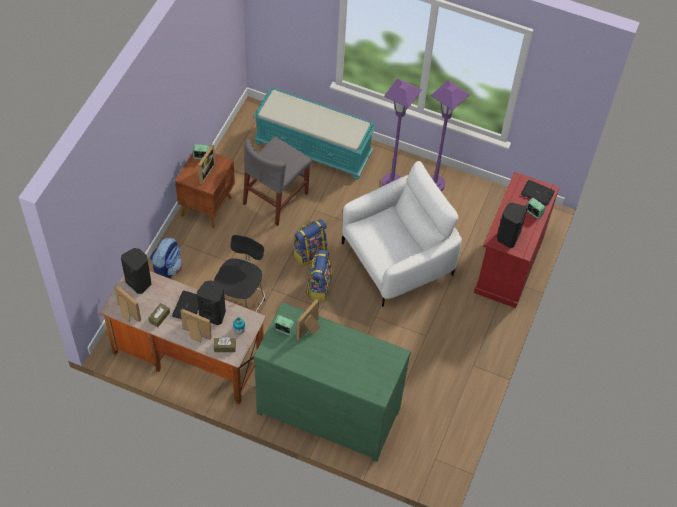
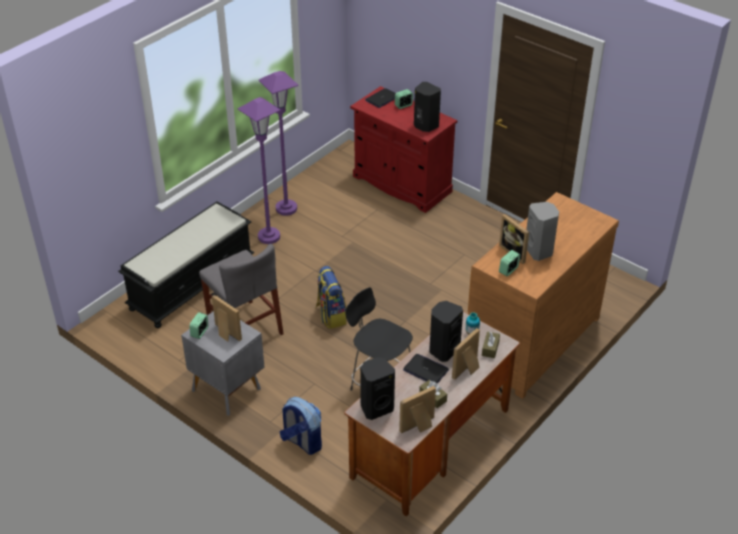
camera: 70 degrees left, 15 degrees down
brown nightstand [175,153,235,228] -> grey nightstand [181,311,264,416]
turquoise bench [253,88,376,180] -> black bench [118,201,254,328]
green dresser [254,302,411,462] -> brown dresser [468,192,619,399]
backpack [306,250,332,302] -> none
white armchair [342,161,462,307] -> none
none -> grey speaker [526,202,559,261]

